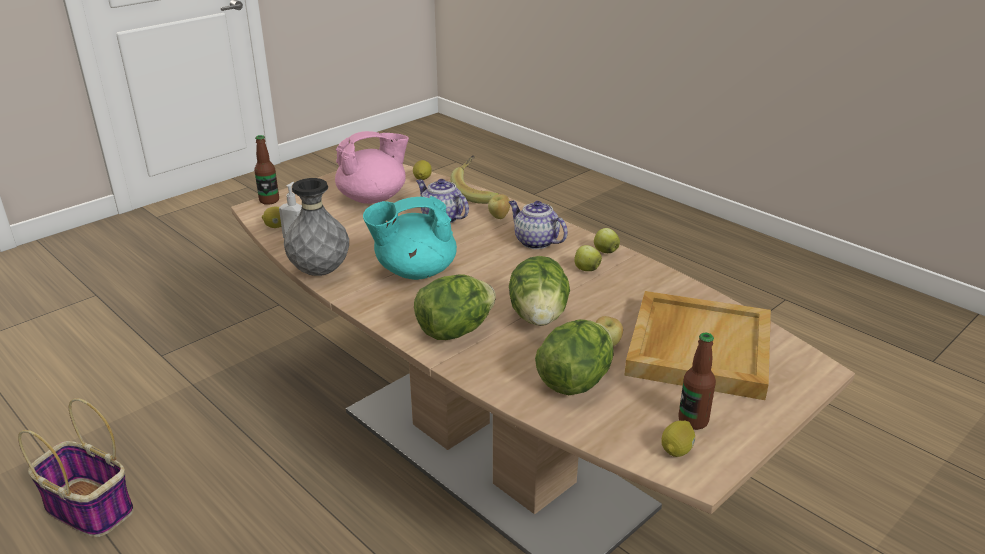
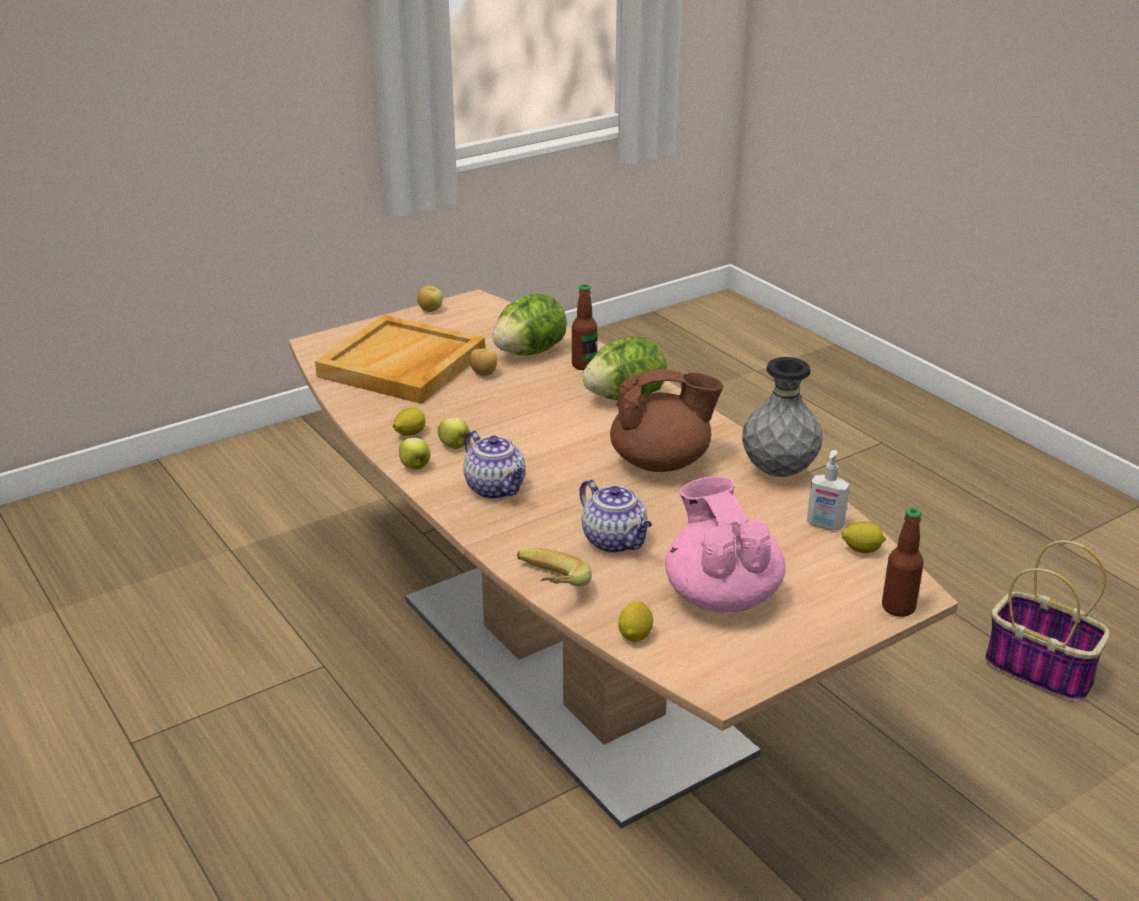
camera: 170 degrees left, 0 degrees up
pink teapot [335,131,409,204] -> pink teapot turned 90 degrees clockwise [665,476,786,612]
turquoise teapot [363,196,457,280] -> brown teapot [610,369,723,472]
apple [488,194,510,219] -> apple moved to [417,286,443,312]
lettuce [509,256,570,326] -> none
lemon [661,421,695,457] -> lemon moved to [393,407,425,436]
bottle [678,333,716,430] -> bottle moved to [572,284,597,370]

